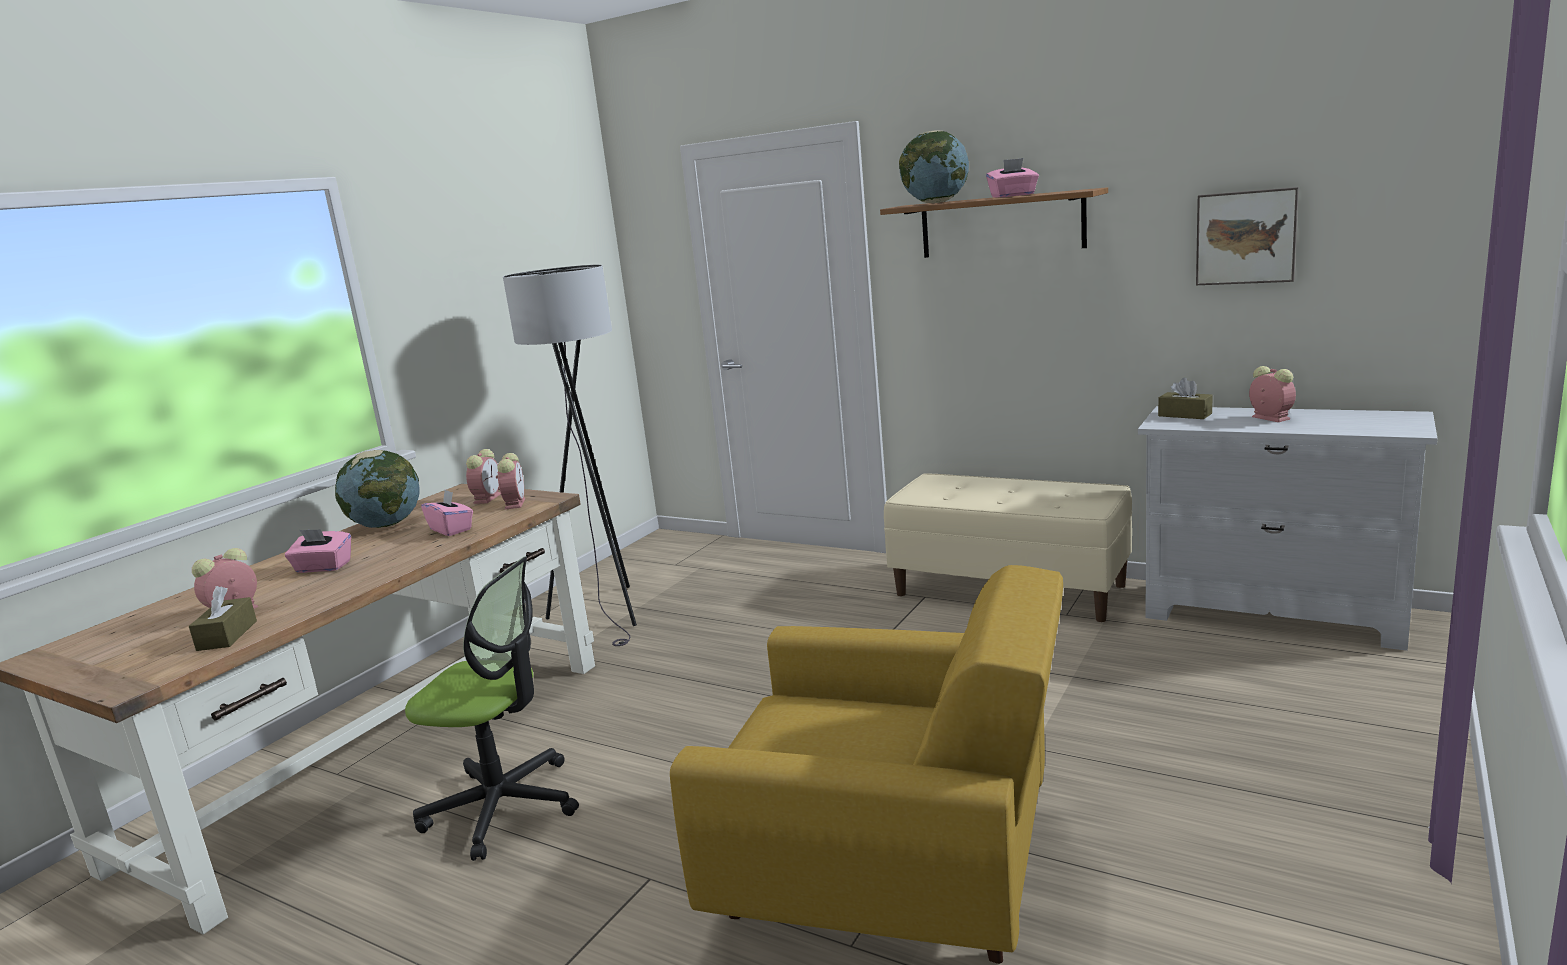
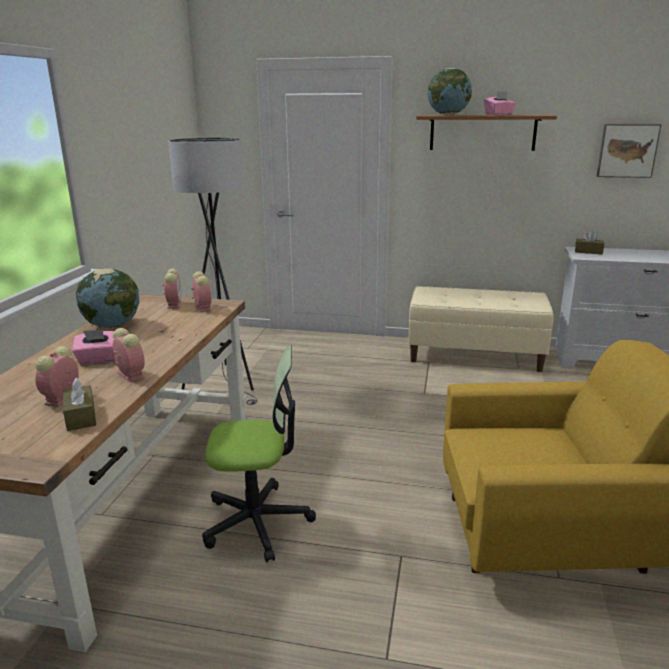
camera: 20 degrees left, 5 degrees up
pink tissue box [421,490,473,536] -> none
alarm clock [1249,366,1296,422] -> alarm clock moved to [113,328,145,382]

